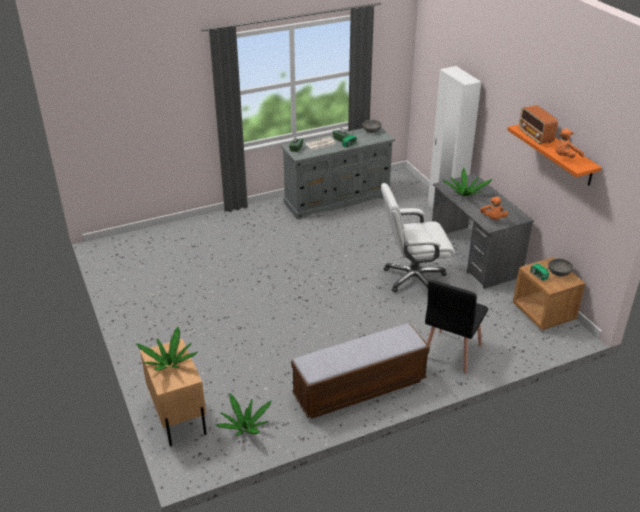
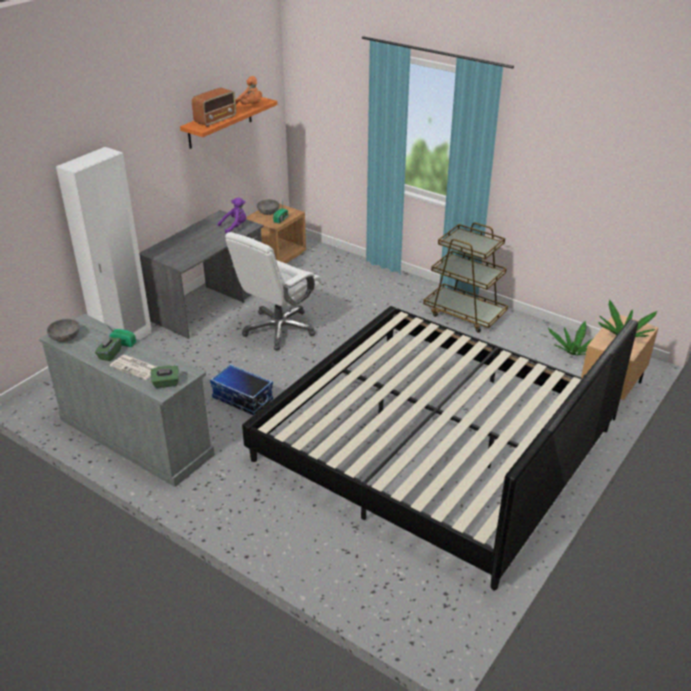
camera: 120 degrees left, 0 degrees up
bench [291,324,430,419] -> brown cart [423,223,508,333]
white office chair [381,183,455,292] -> white office chair turned 75 degrees clockwise [225,232,322,350]
black chair [425,280,488,374] -> none
potted plant [442,168,492,196] -> none
orange plush toy [480,197,508,220] -> purple plush toy [218,197,247,234]
none -> storage box [210,364,273,415]
none -> bed [242,306,638,590]

